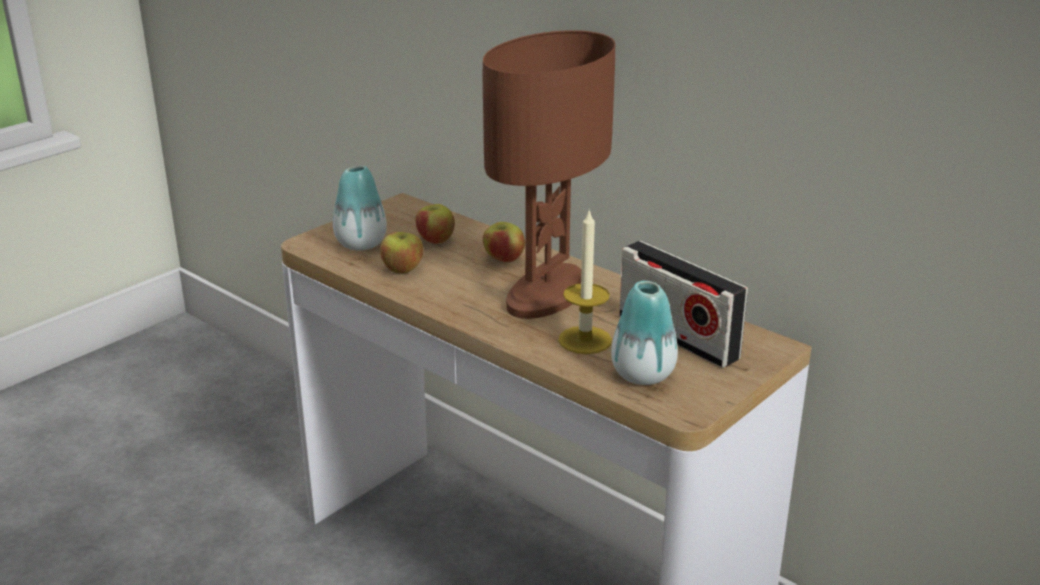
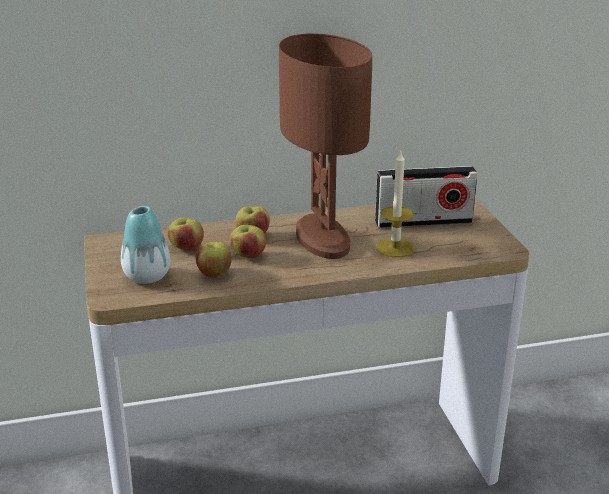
camera: 55 degrees left, 0 degrees up
vase [611,281,678,385] -> none
none -> apple [230,225,266,258]

